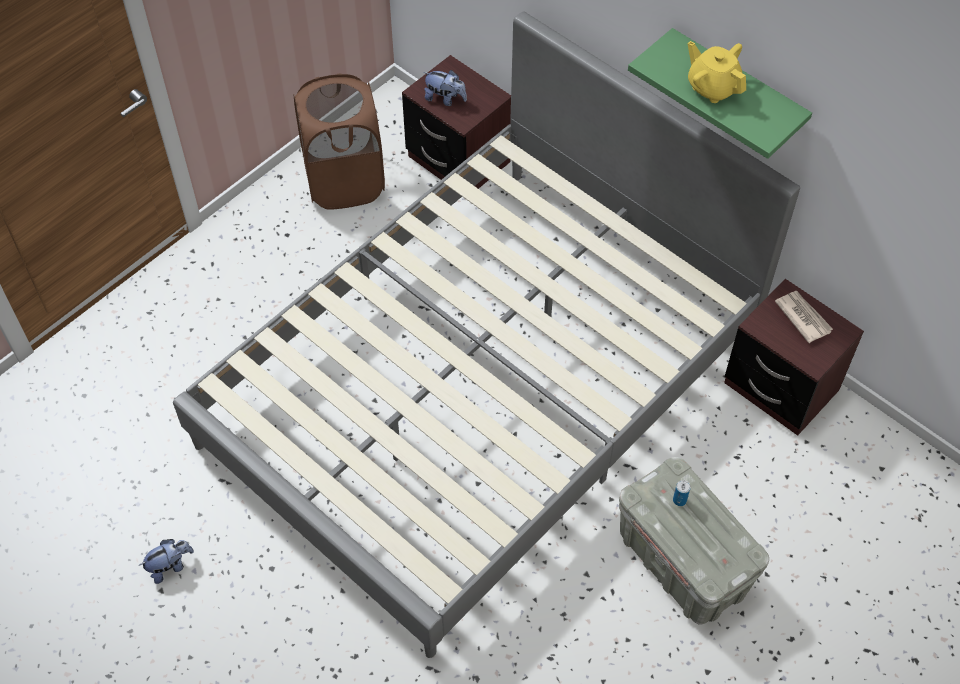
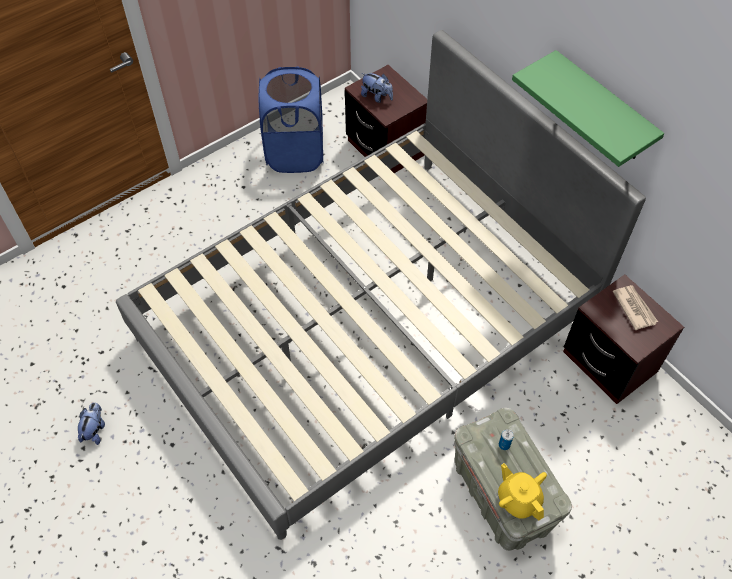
camera: 10 degrees right, 0 degrees up
plush toy [140,539,194,584] -> plush toy turned 60 degrees counterclockwise [78,402,105,445]
brown laundry basket [293,73,385,210] -> blue laundry basket [259,66,324,173]
yellow teapot [688,41,746,103] -> yellow teapot moved to [498,463,547,520]

